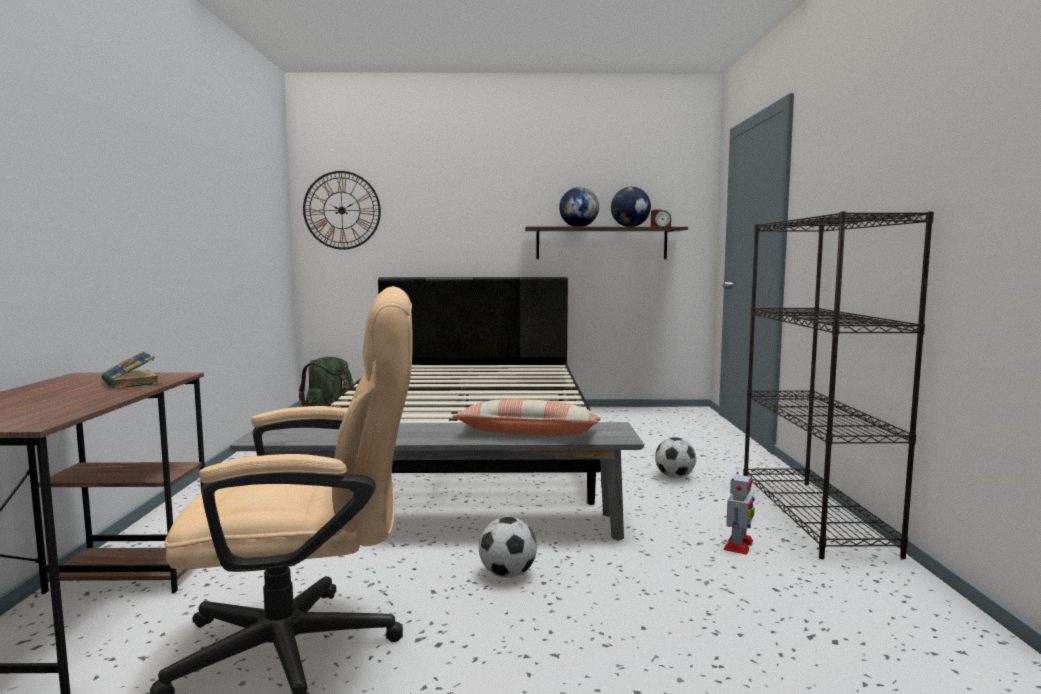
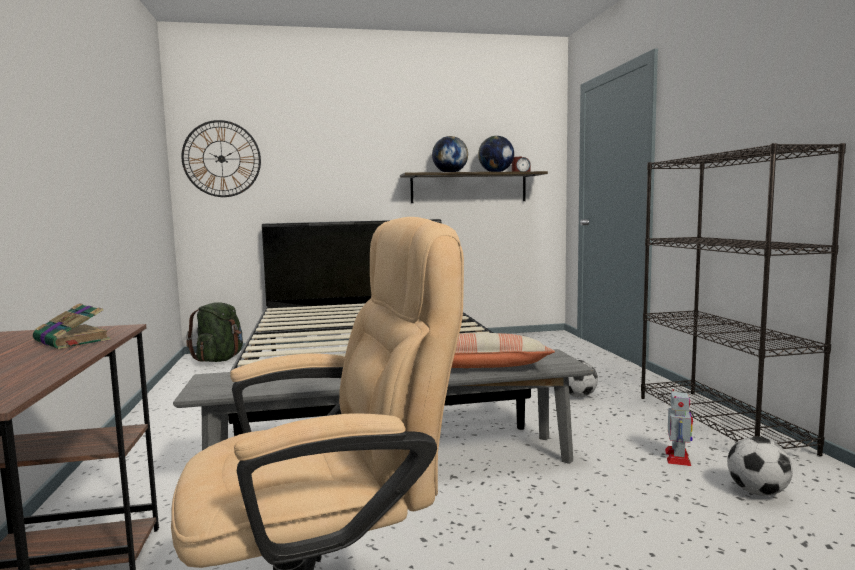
camera: 10 degrees left, 0 degrees up
football [479,517,537,578] -> football moved to [727,437,793,496]

